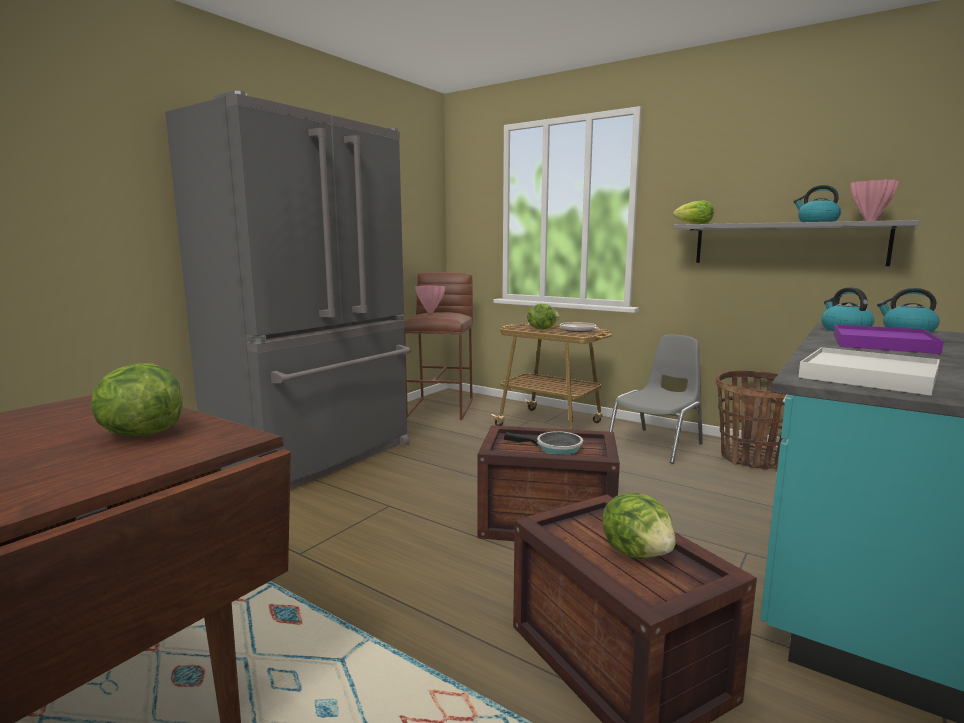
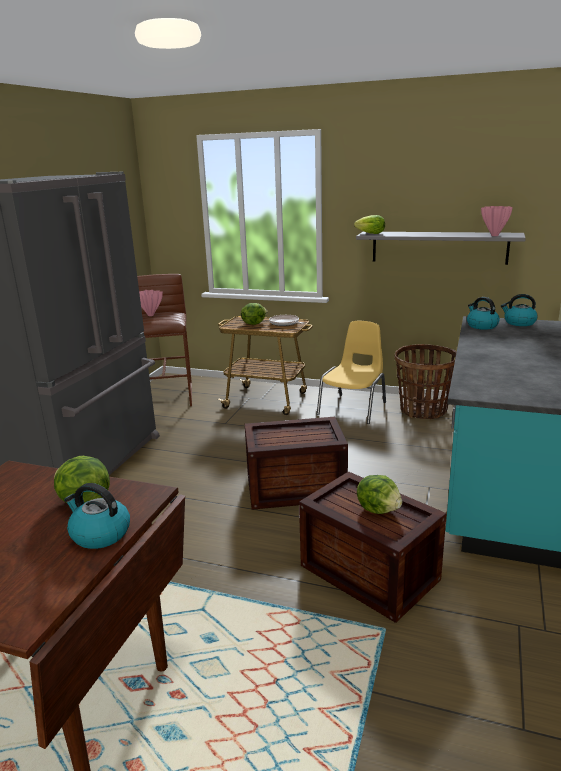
camera: 15 degrees left, 10 degrees up
frying pan [504,431,583,455] -> none
grey chair [609,334,703,464] -> yellow chair [317,321,386,424]
kettle [794,185,841,222] -> kettle moved to [64,483,130,549]
white tray [798,347,940,396] -> none
purple tray [834,324,944,354] -> none

